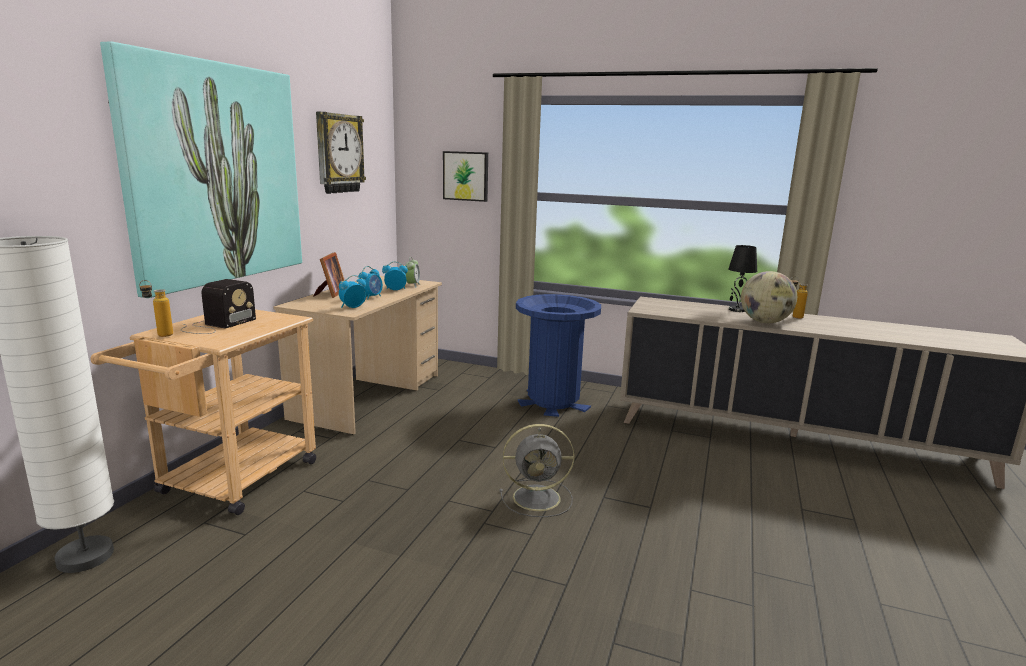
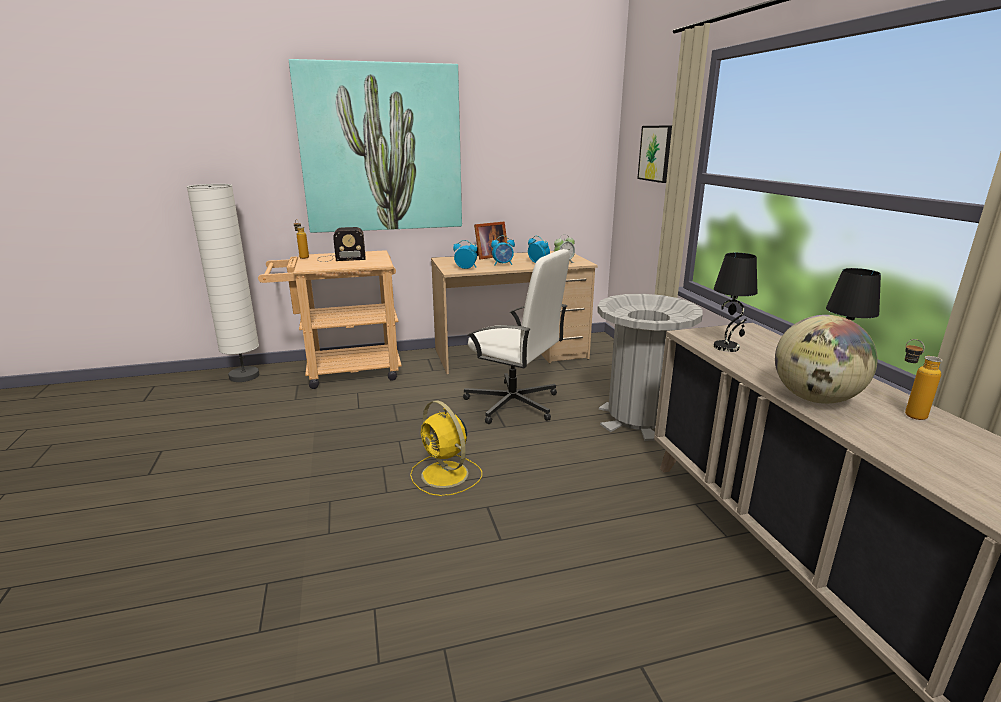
camera: 55 degrees right, 5 degrees up
wall clock [316,112,366,194] -> none
grey fan [500,424,574,517] -> yellow fan [410,400,482,496]
blue trash can [516,294,601,417] -> grey trash can [597,294,703,441]
none -> white office chair [463,249,570,424]
none -> black table lamp [714,253,757,352]

